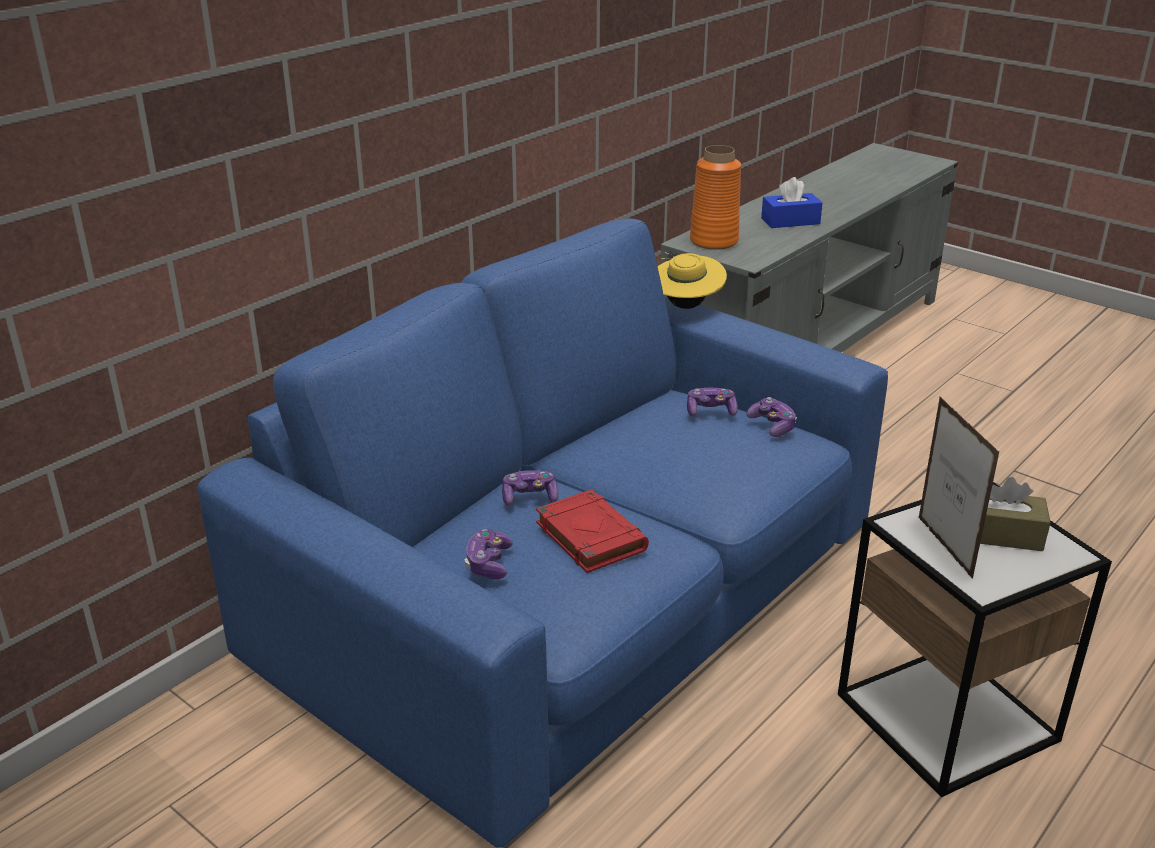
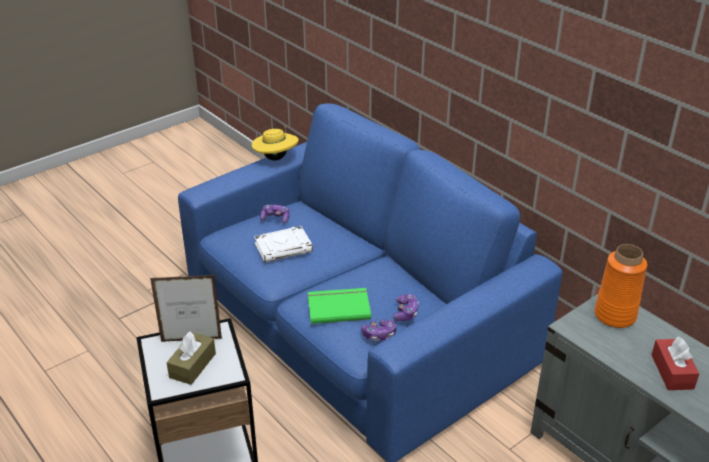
camera: 100 degrees right, 5 degrees up
game controller [502,470,558,505] -> none
red book [536,489,649,573] -> white book [254,226,313,263]
yellow hat [658,252,727,309] -> yellow hat moved to [252,129,299,160]
blue tissue box [761,177,823,228] -> red tissue box [652,336,699,390]
none -> green book [308,288,371,324]

